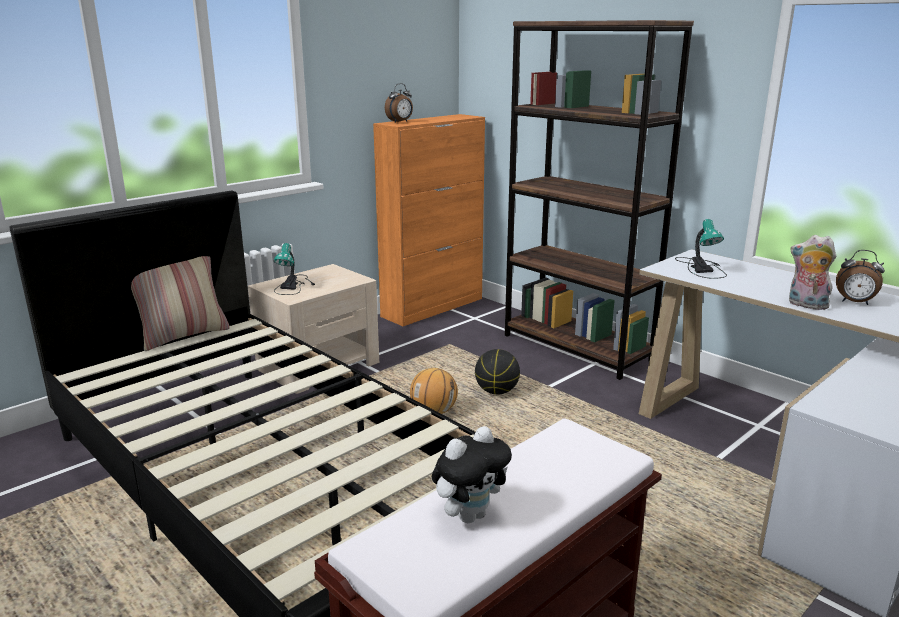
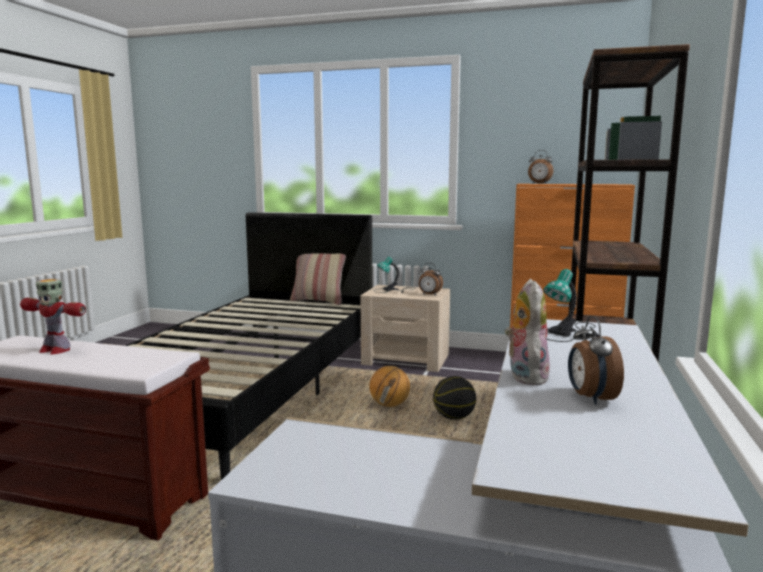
camera: 60 degrees right, 10 degrees down
plush toy [432,426,512,523] -> toy robot [20,279,86,354]
none -> alarm clock [419,263,443,296]

